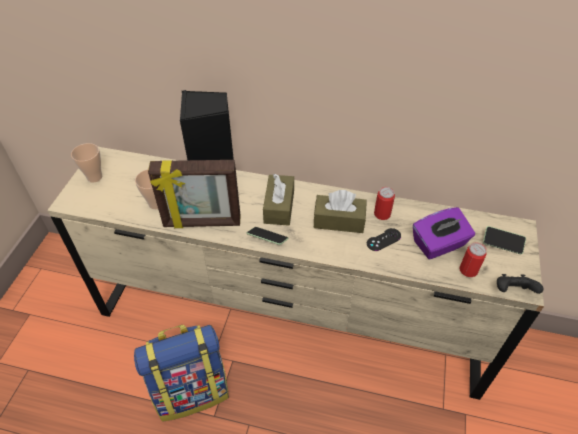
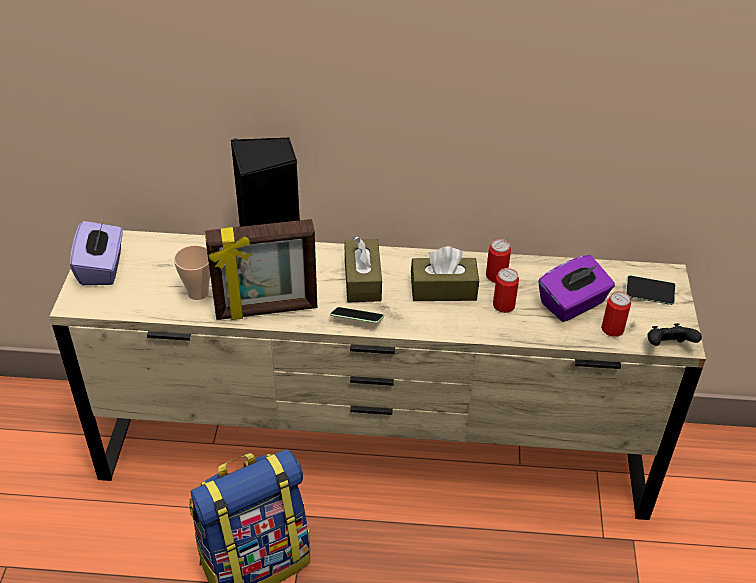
camera: 10 degrees left, 5 degrees down
cup [71,143,102,183] -> purple tissue box [70,221,123,285]
black game controller [367,228,401,251] -> can [493,268,519,313]

